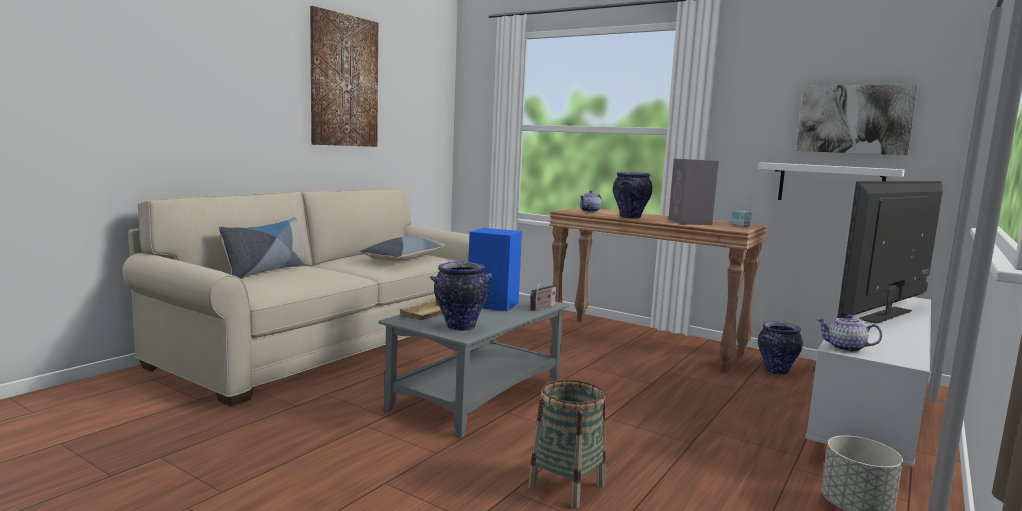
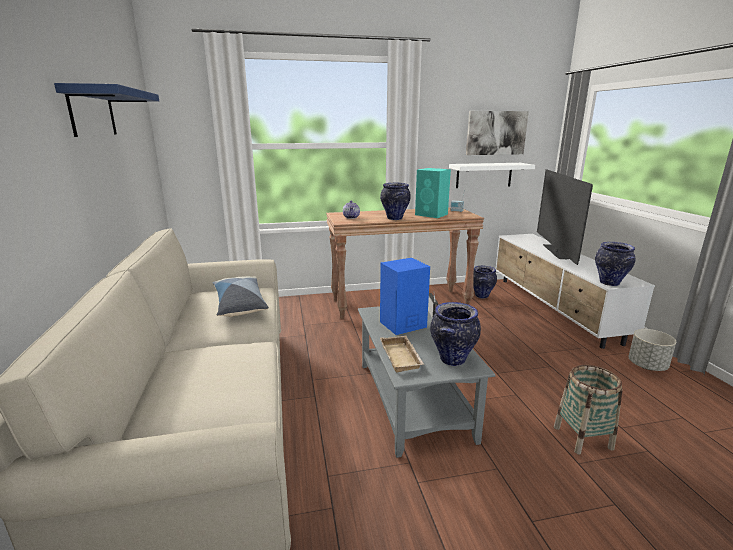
camera: 45 degrees left, 10 degrees up
pillow [219,217,310,279] -> none
picture [310,6,378,147] -> blue shelf [54,83,159,137]
grey speaker [668,159,719,225] -> turquoise speaker [415,168,451,218]
teapot [817,314,882,352] -> vase [595,242,635,286]

